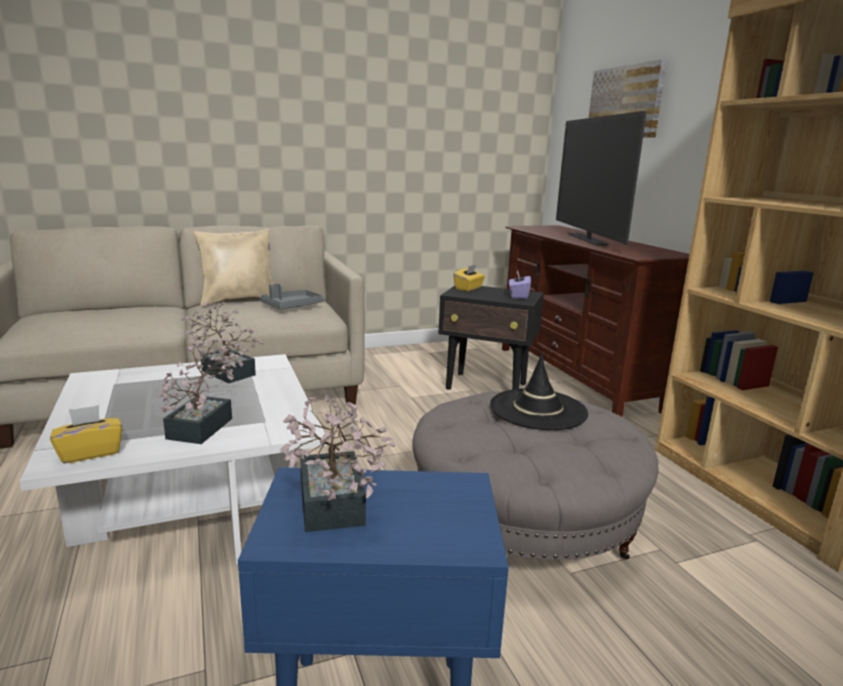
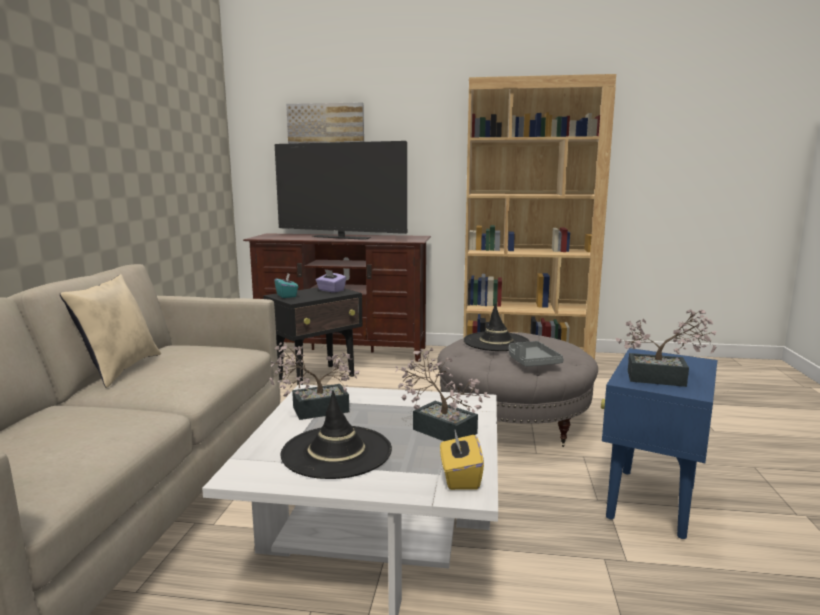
camera: 60 degrees left, 5 degrees down
grey tray [260,283,324,309] -> grey tray moved to [509,341,564,367]
yellow tissue box [453,264,485,291] -> turquoise tissue box [274,273,298,298]
none -> black hat [280,391,392,479]

